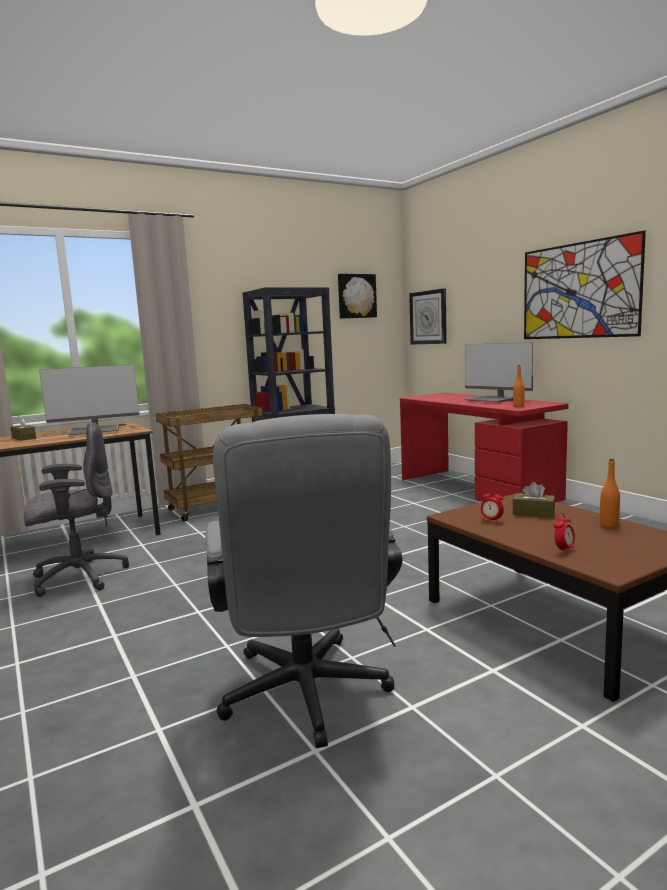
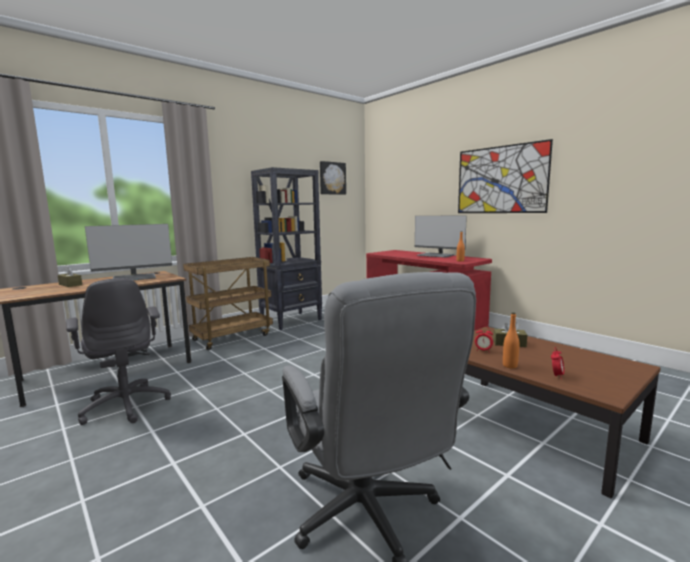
camera: 10 degrees left, 0 degrees up
grey office chair [24,422,129,597] -> grey office chair turned 90 degrees clockwise [66,278,171,425]
wall clock [409,288,447,344] -> none
orange bottle [600,459,620,528] -> orange bottle moved to [503,312,519,369]

